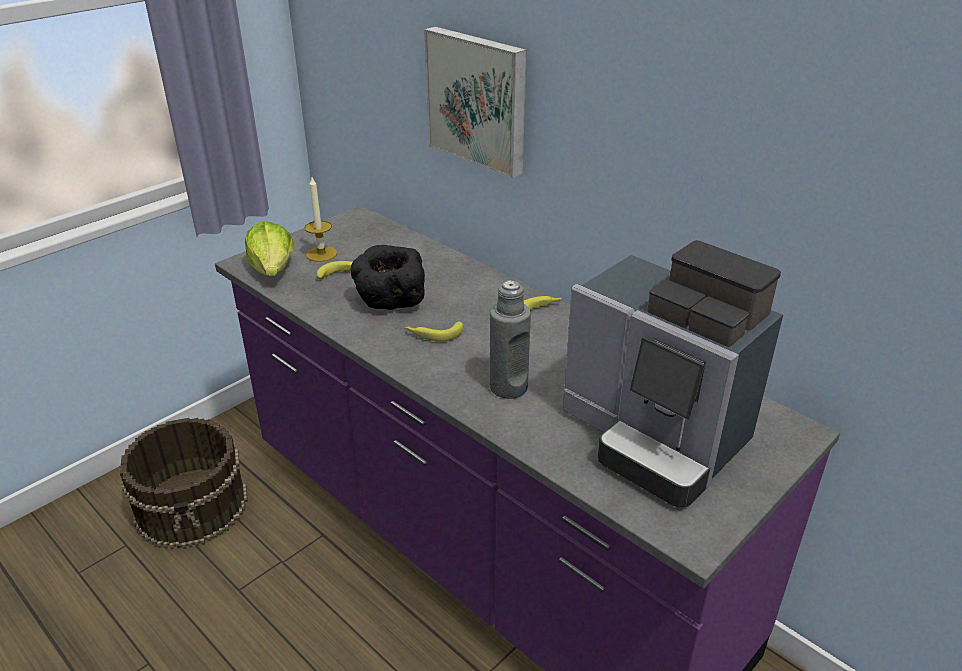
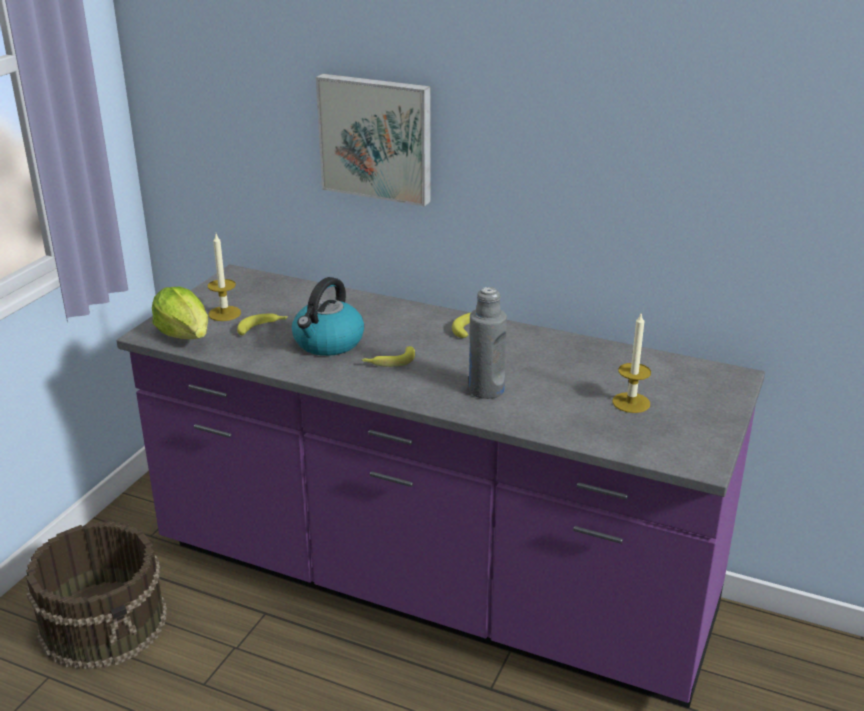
camera: 20 degrees left, 5 degrees down
black bowl [351,245,425,310] -> kettle [292,277,364,356]
coffee machine [563,240,783,508] -> candle [612,312,651,413]

